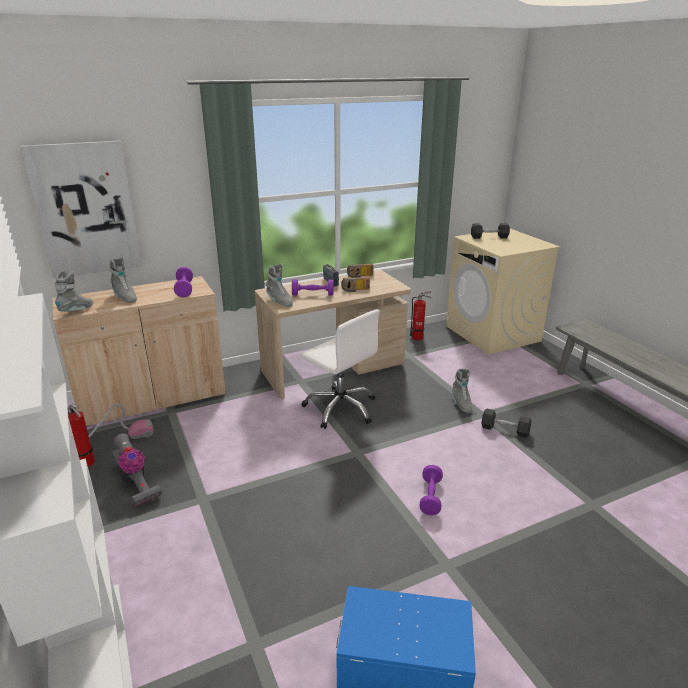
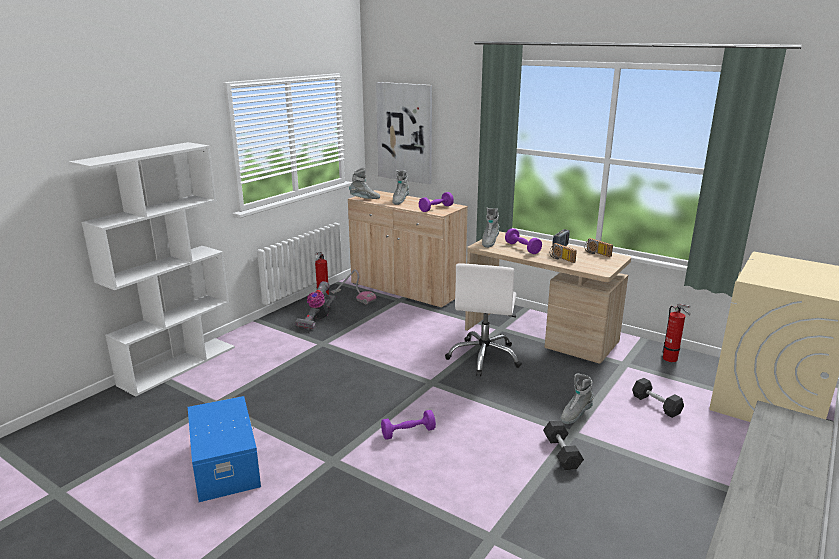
camera: 60 degrees right, 5 degrees down
grey dumbbell [471,223,510,239] -> grey dumbbell moved to [632,378,684,418]

